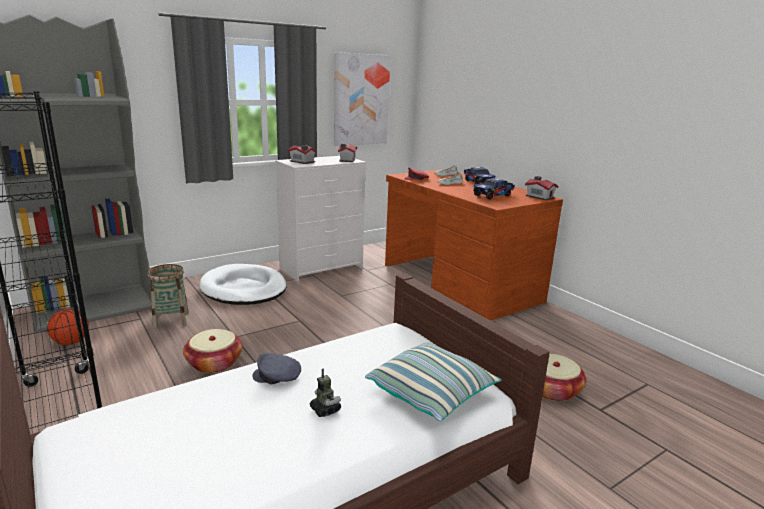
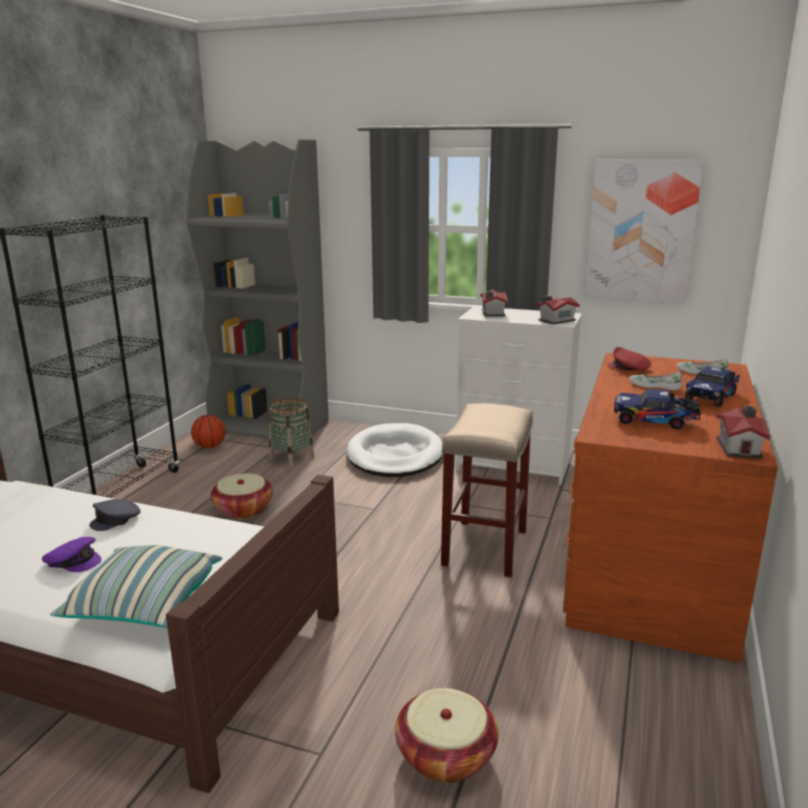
camera: 55 degrees right, 0 degrees up
grey cap [252,353,301,384] -> grey cap turned 105 degrees counterclockwise [89,499,141,531]
toy robot [310,369,341,417] -> purple cap [42,537,102,572]
none -> beige stool [441,403,533,577]

